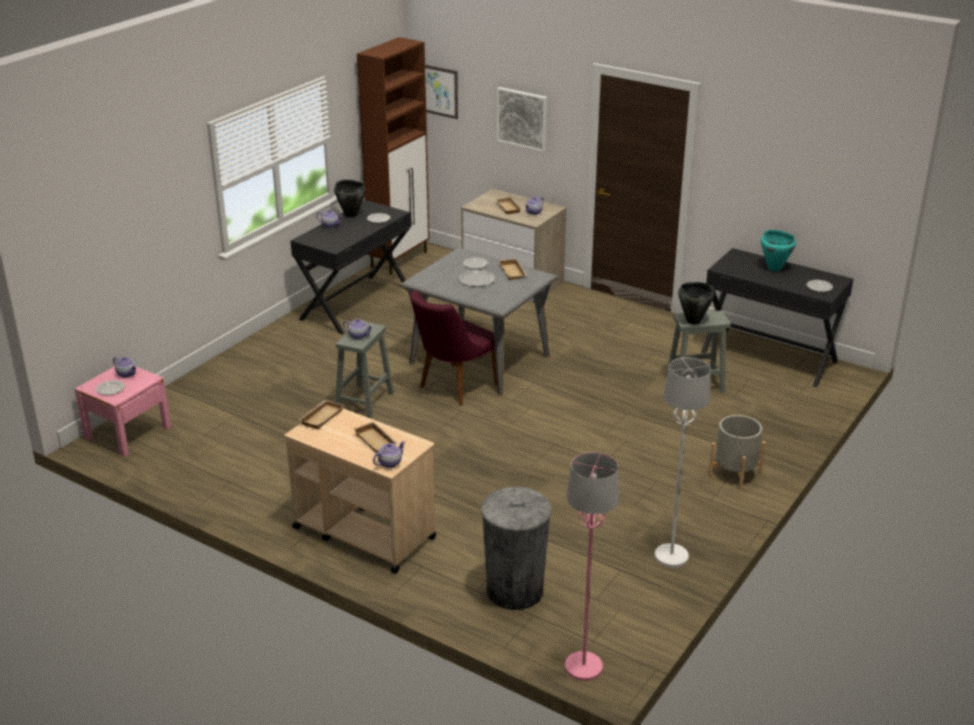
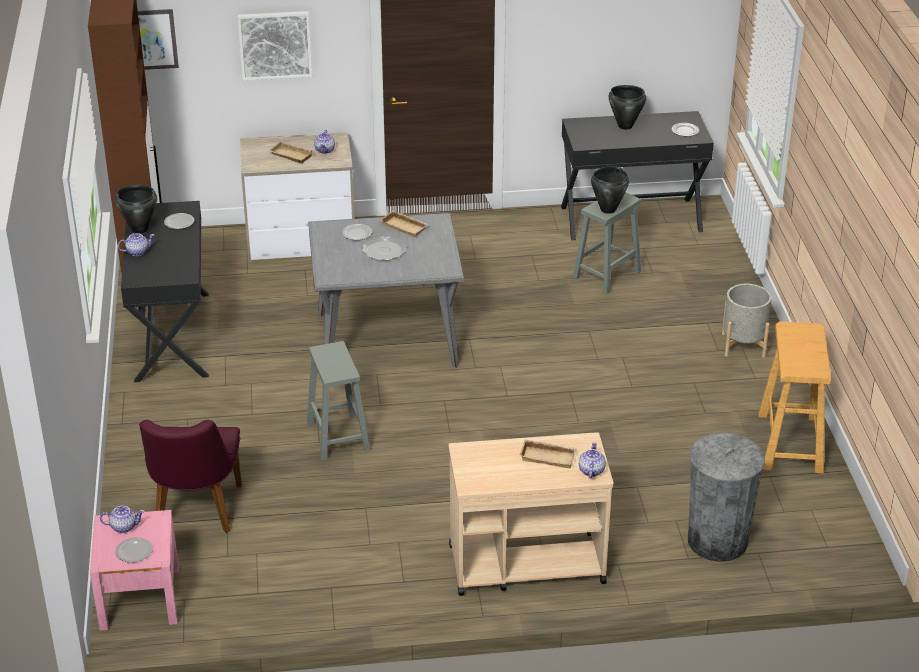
camera: 40 degrees left, 5 degrees up
beige tray [299,400,344,429] -> none
teapot [343,319,373,339] -> none
purple chair [410,291,497,405] -> purple chair moved to [139,420,242,533]
pink floor lamp [565,452,619,681] -> none
white floor lamp [655,357,711,568] -> beige stool [758,321,831,474]
turquoise cooking pot [761,230,796,271] -> black cooking pot [609,85,646,130]

